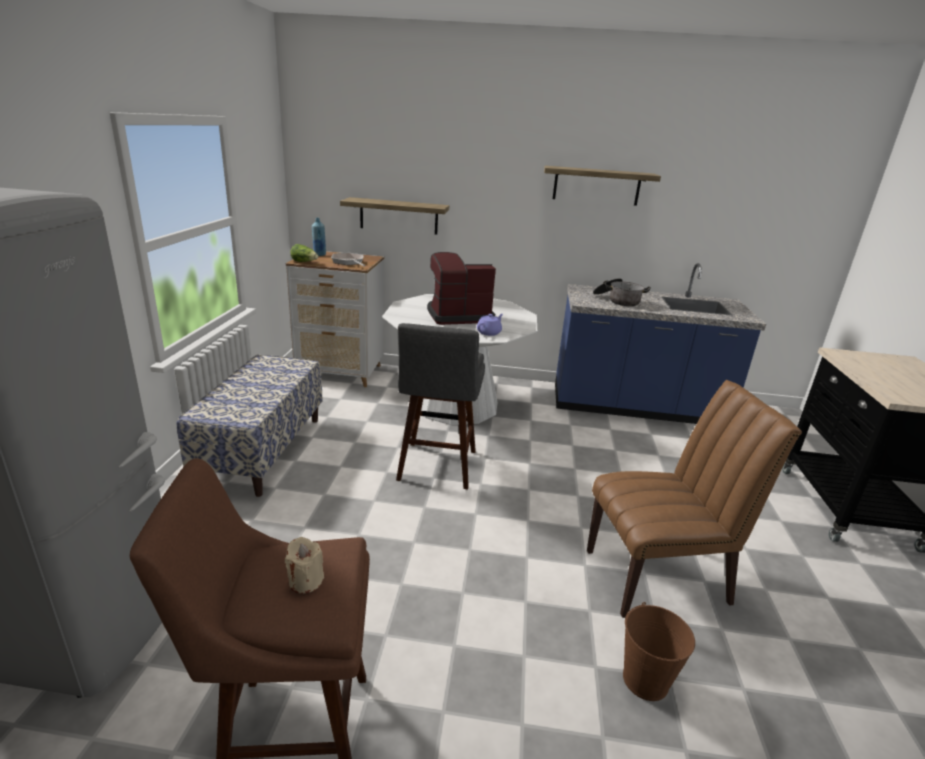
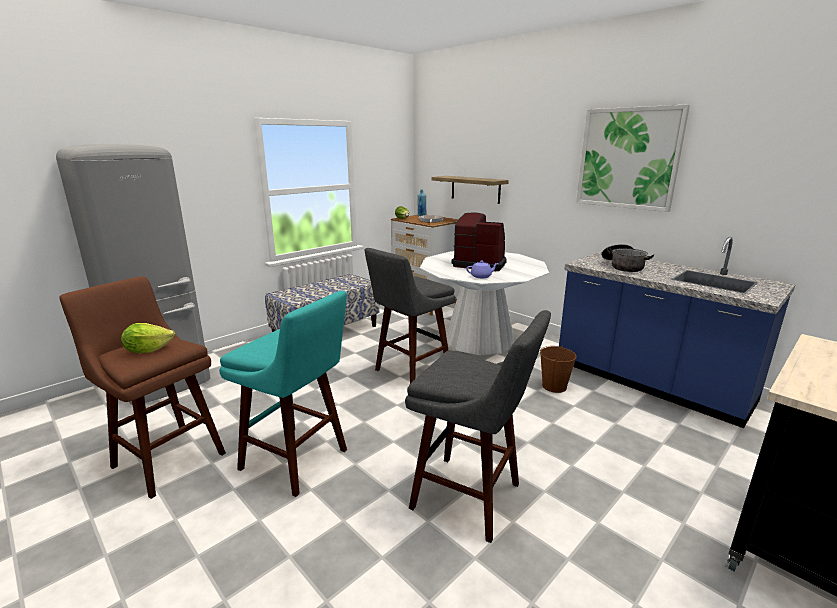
camera: 40 degrees right, 5 degrees down
beige candle [285,537,324,593] -> lettuce [121,323,175,353]
shelf [544,166,661,206] -> picture [576,104,690,212]
brown chair [587,380,802,618] -> grey stool [405,310,551,543]
brown bucket [623,602,695,701] -> brown bucket moved to [540,346,577,393]
none -> turquoise stool [219,291,347,497]

